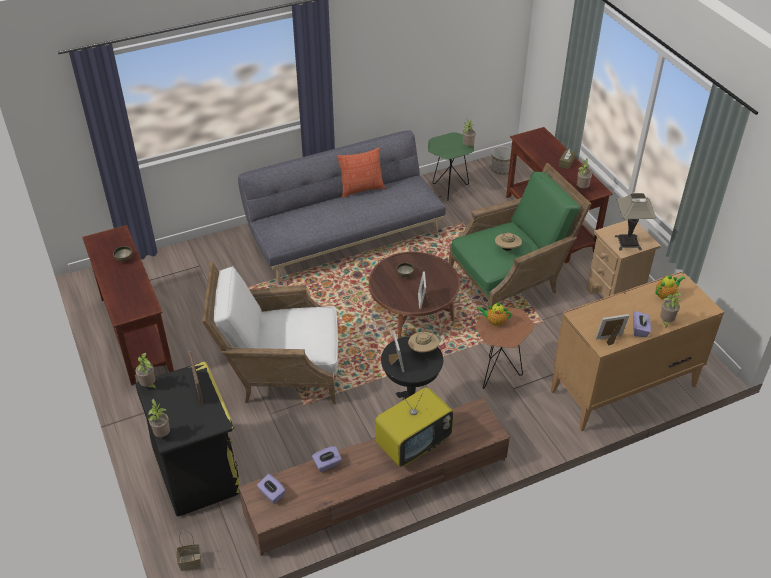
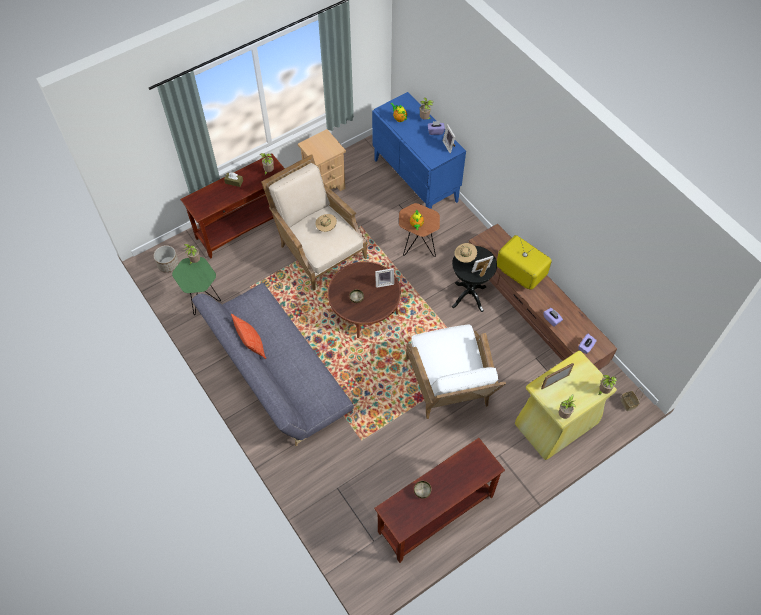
camera: 100 degrees left, 15 degrees up
black nightstand [135,362,240,516] -> yellow nightstand [515,351,617,460]
green armchair [449,163,591,306] -> beige armchair [261,154,367,291]
brown cabinet [551,271,724,432] -> blue cabinet [372,92,466,209]
table lamp [615,193,656,251] -> none

